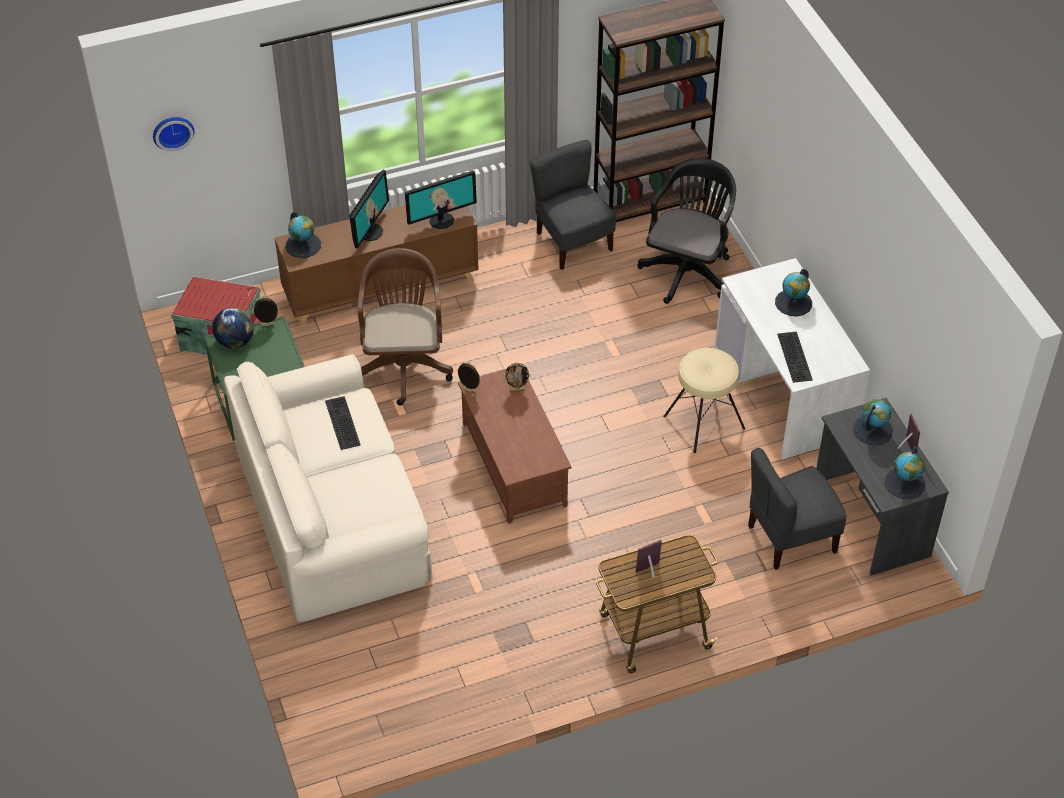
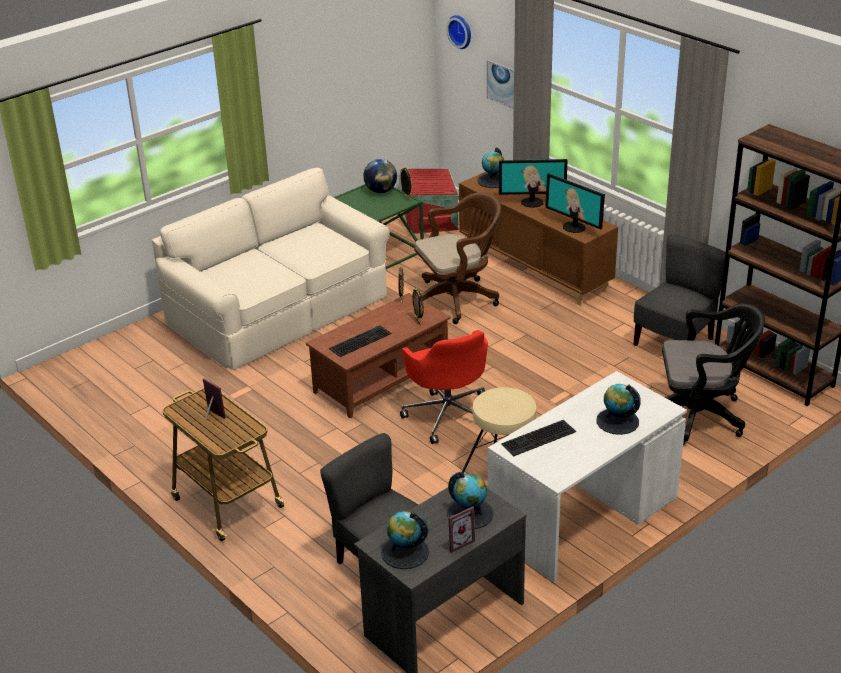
camera: 70 degrees right, 15 degrees down
keyboard [325,396,361,450] -> keyboard moved to [329,325,391,357]
none -> red office chair [400,330,488,444]
none -> picture [487,60,514,109]

